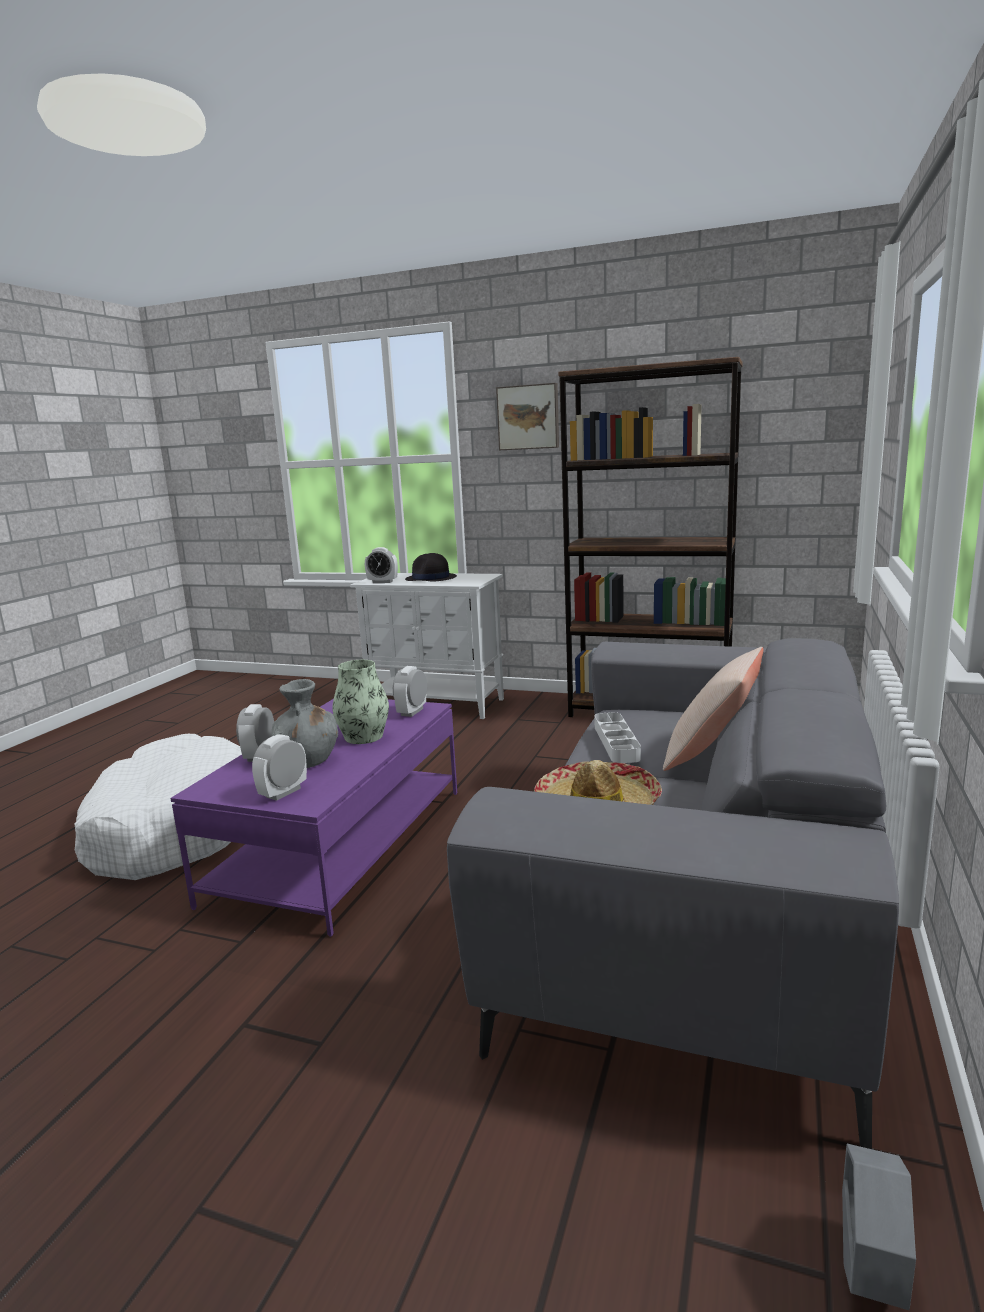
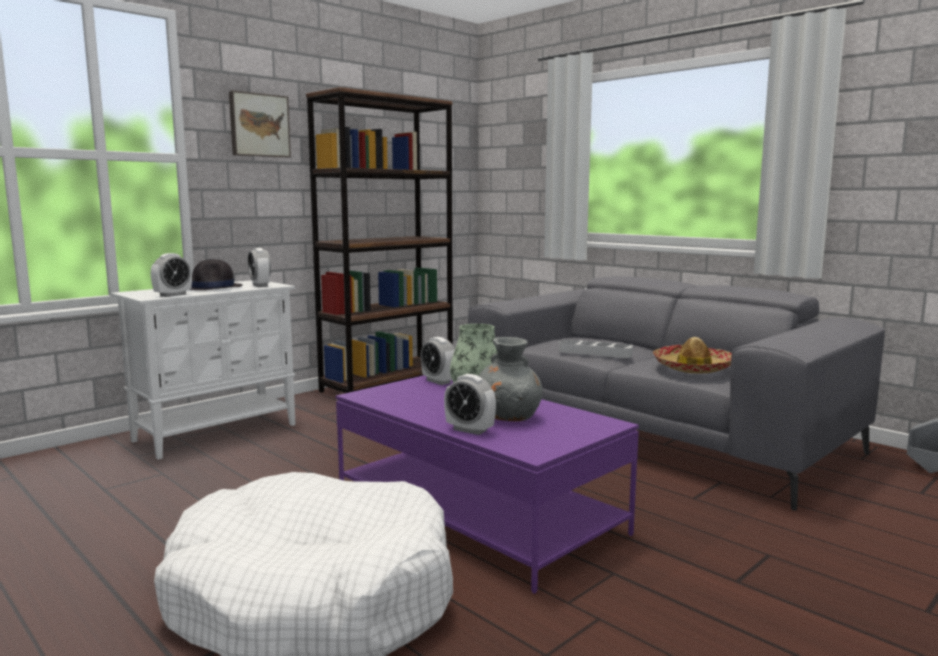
camera: 65 degrees left, 5 degrees down
alarm clock [252,734,307,801] -> alarm clock moved to [248,248,271,287]
beige pillow [663,647,763,771] -> none

